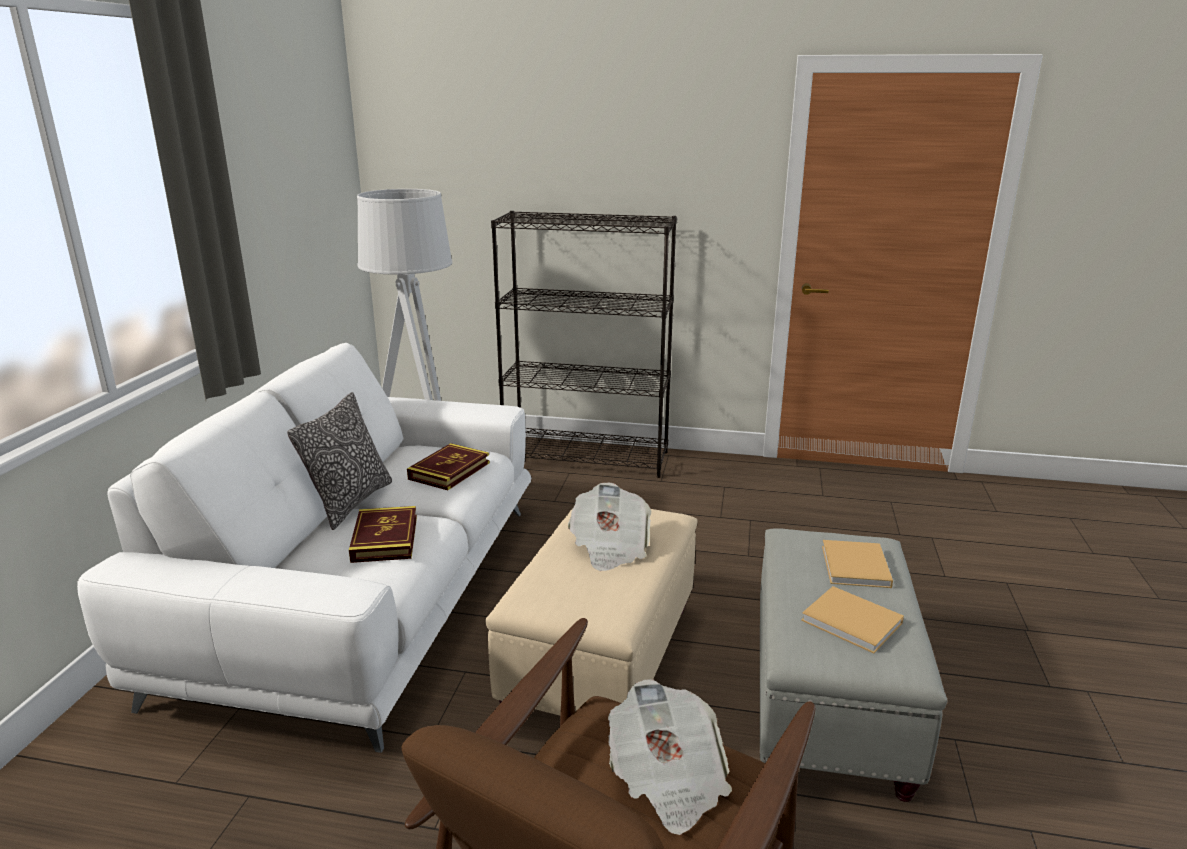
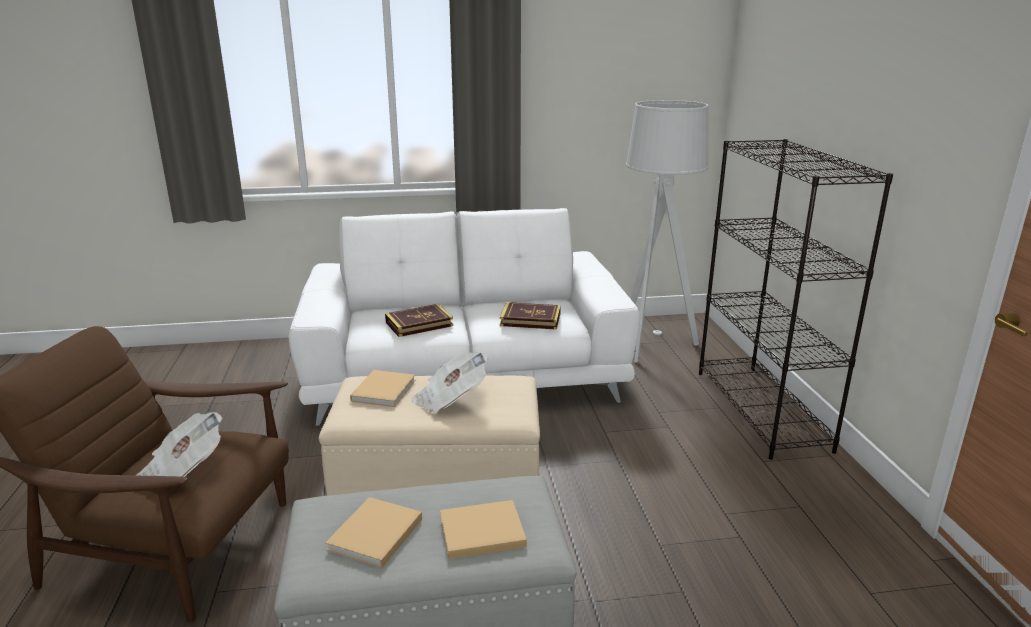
camera: 70 degrees right, 0 degrees up
pillow [287,392,392,530] -> none
none -> beige book [350,370,416,407]

